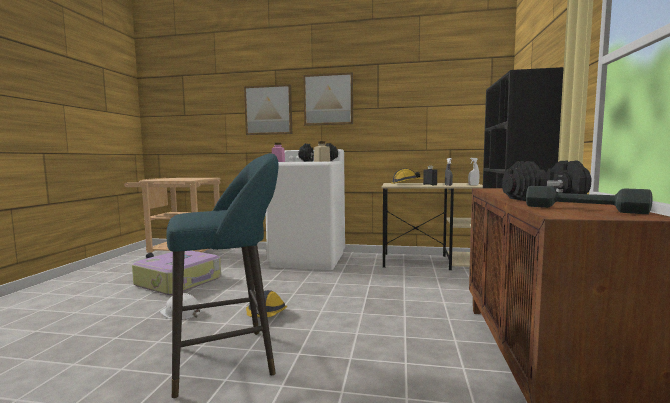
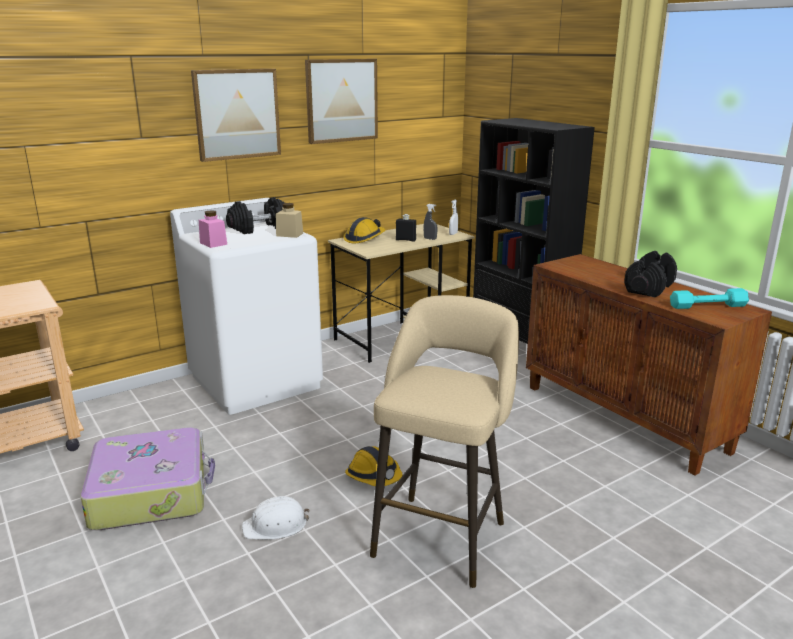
camera: 45 degrees left, 15 degrees up
turquoise stool [166,153,279,398] -> beige stool [370,295,519,588]
picture [244,84,292,135] -> picture moved to [305,59,378,144]
grey dumbbell [526,186,653,214] -> turquoise dumbbell [670,288,749,309]

